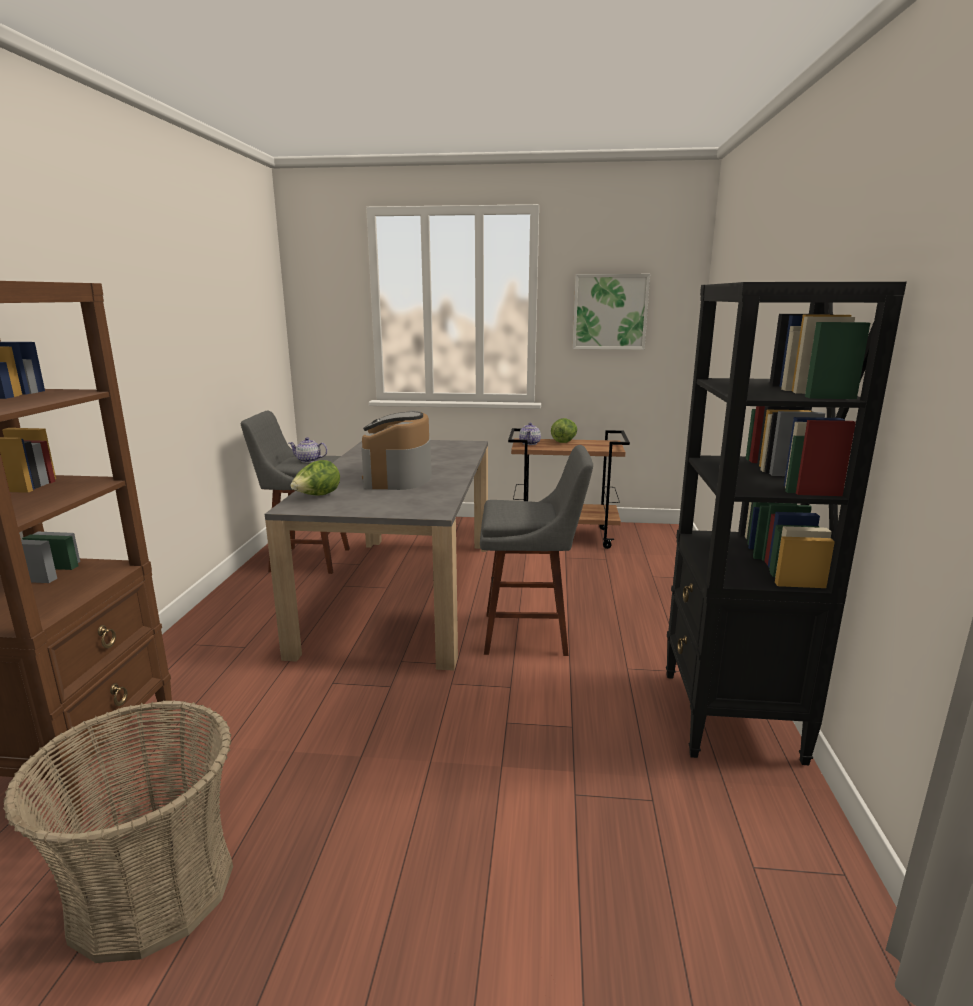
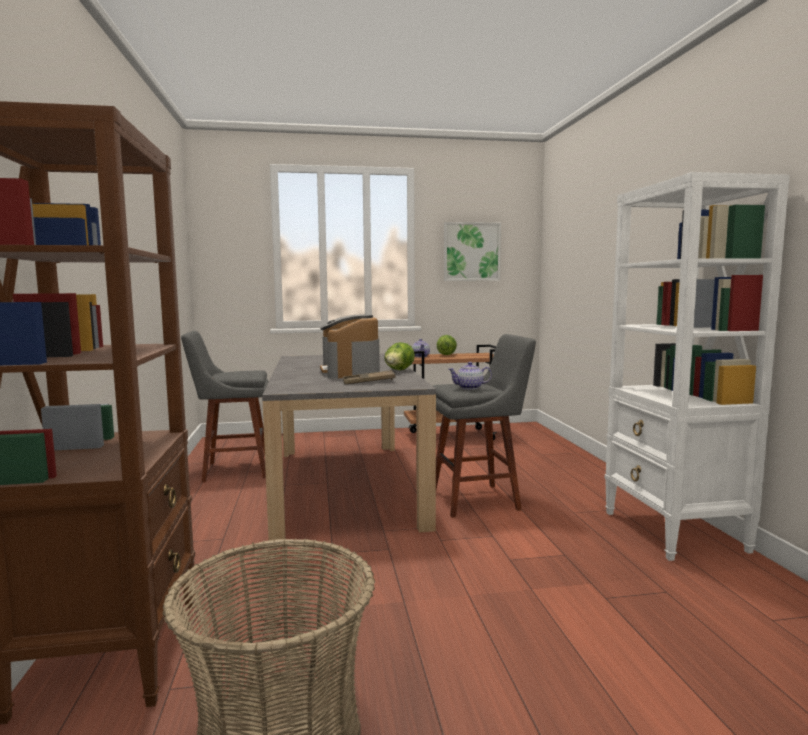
camera: 15 degrees left, 10 degrees down
teapot [289,437,328,463] -> teapot moved to [449,362,492,390]
lettuce [290,460,340,496] -> lettuce moved to [384,342,415,370]
black bookcase [666,282,907,765] -> white bookcase [605,172,790,561]
none -> brown tray [343,370,396,384]

